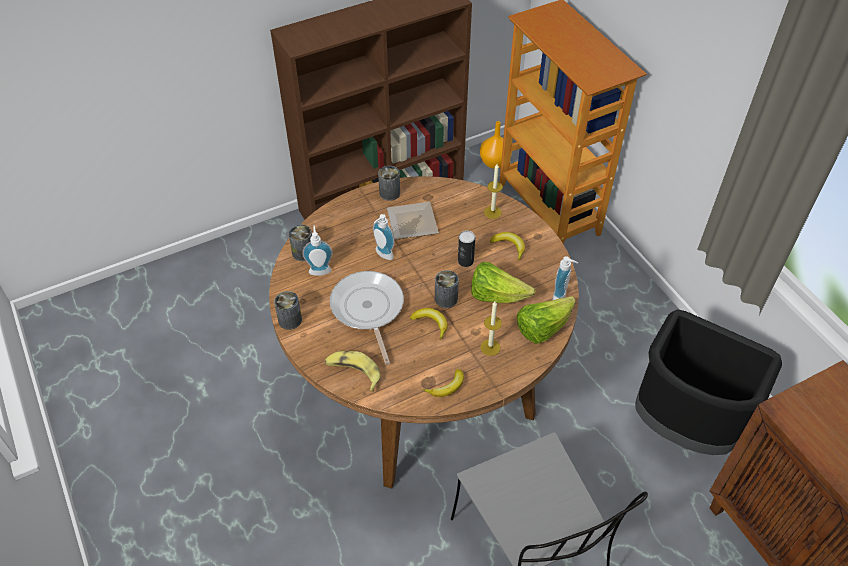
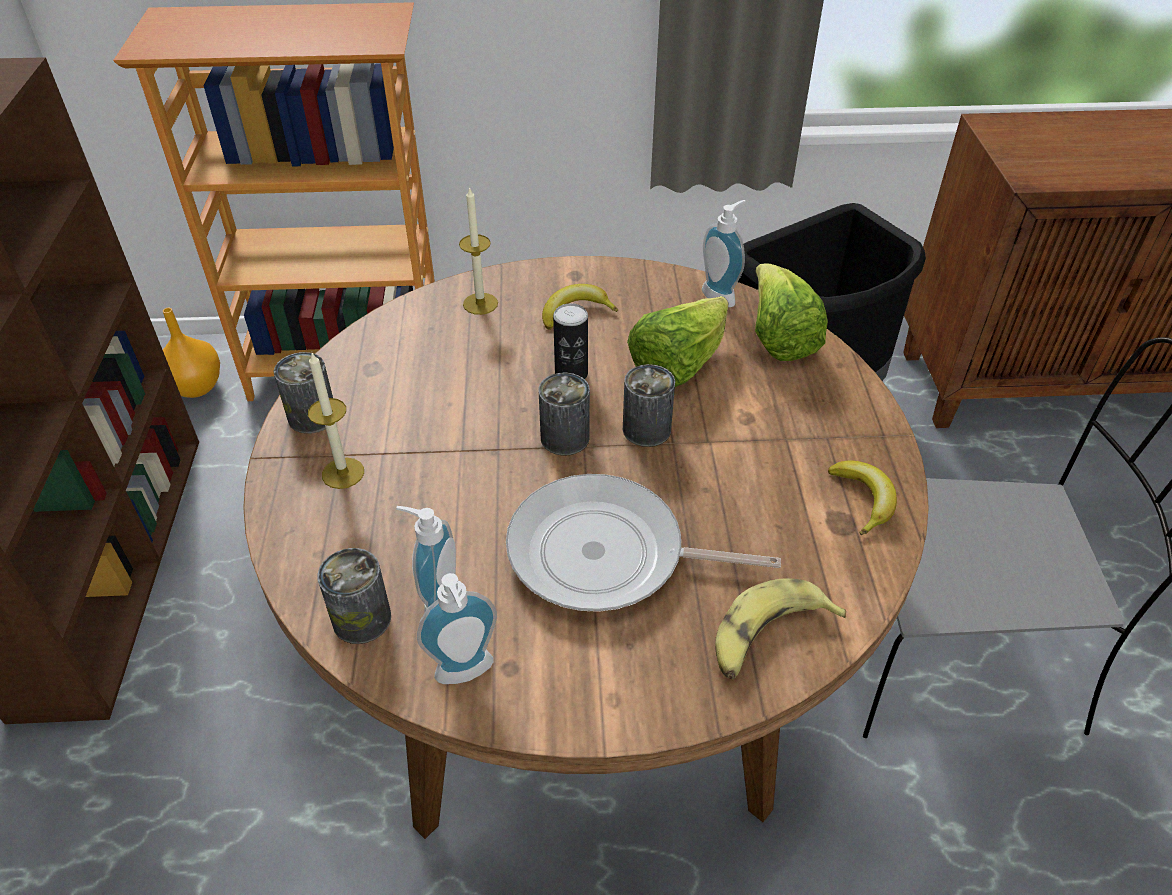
camera: 65 degrees left, 5 degrees down
can [274,291,302,330] -> can moved to [538,372,590,456]
soap dispenser [373,214,395,260] -> soap dispenser moved to [417,573,497,684]
plate [387,202,439,240] -> none
banana [410,308,448,340] -> none
candle [480,301,502,356] -> candle moved to [308,353,364,489]

